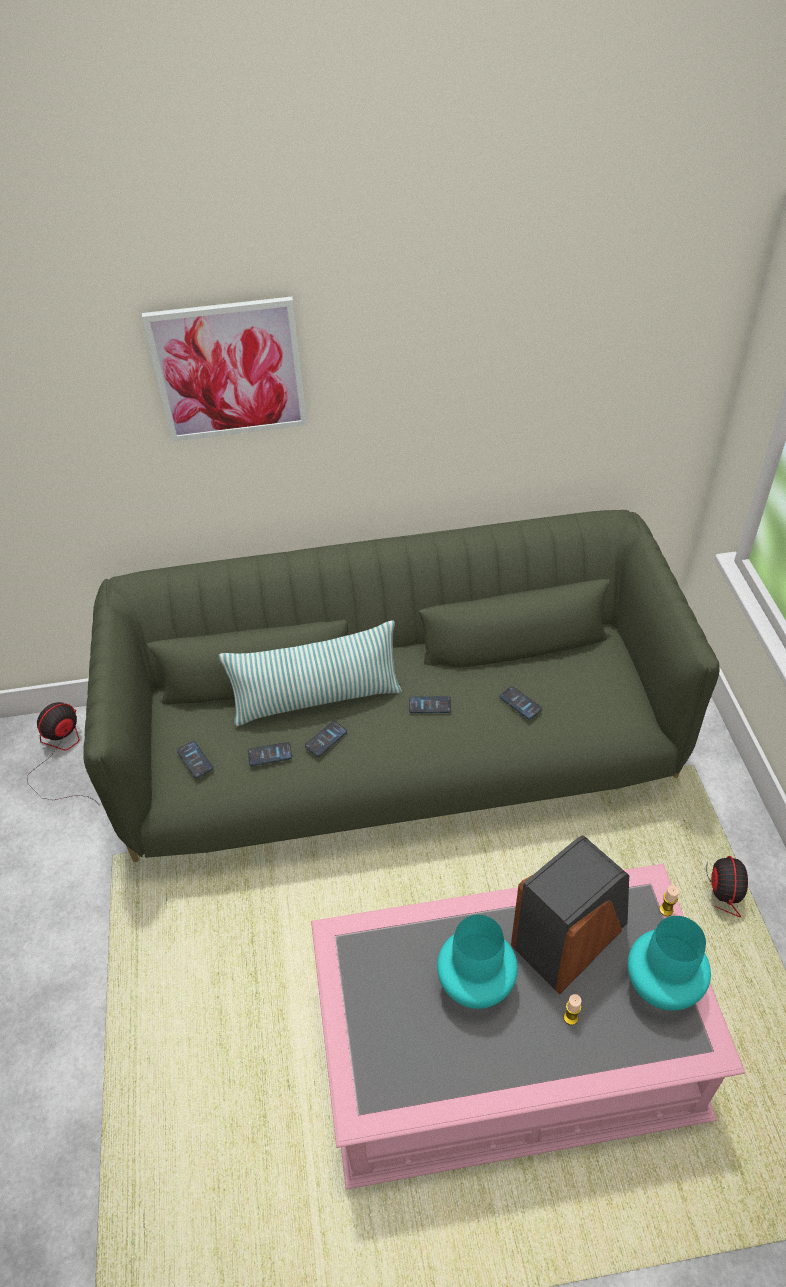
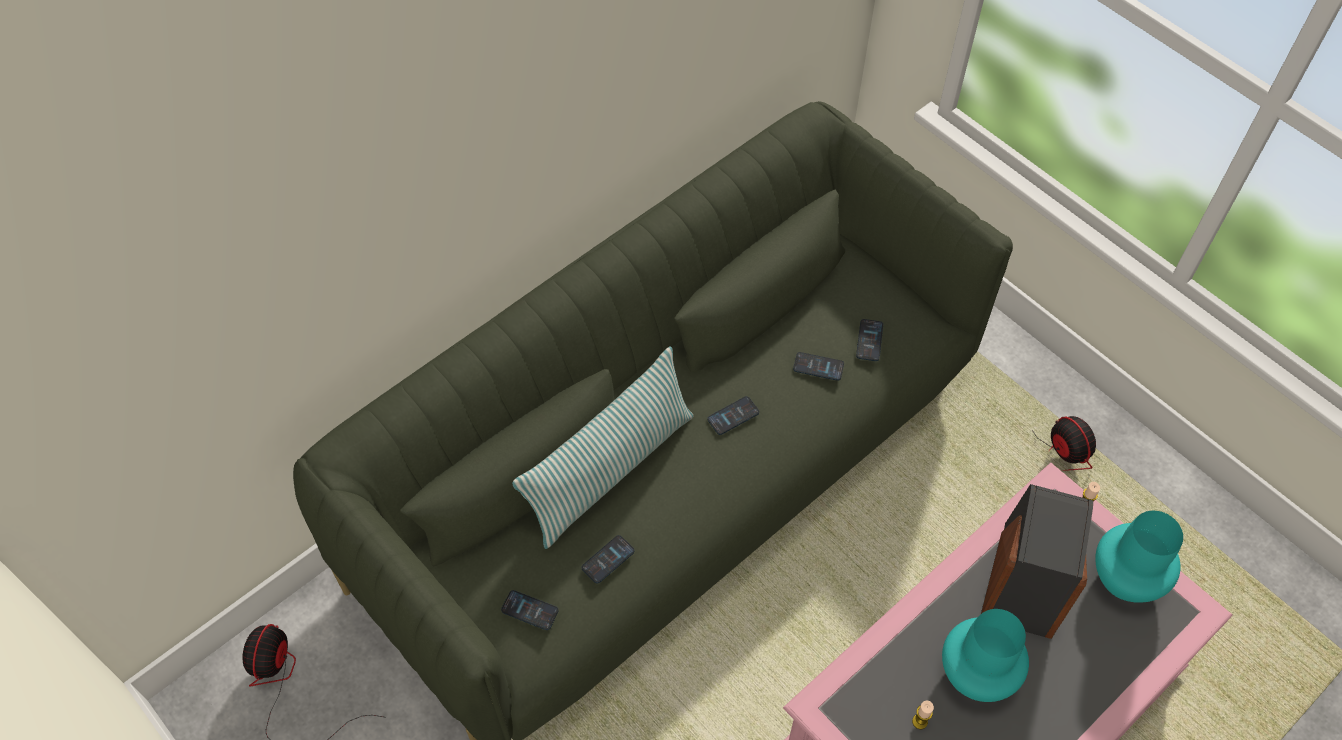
camera: 35 degrees left, 10 degrees up
picture [142,296,307,442] -> none
phone [305,721,347,756] -> phone moved to [856,319,883,361]
candle [564,994,581,1025] -> candle moved to [912,701,934,729]

